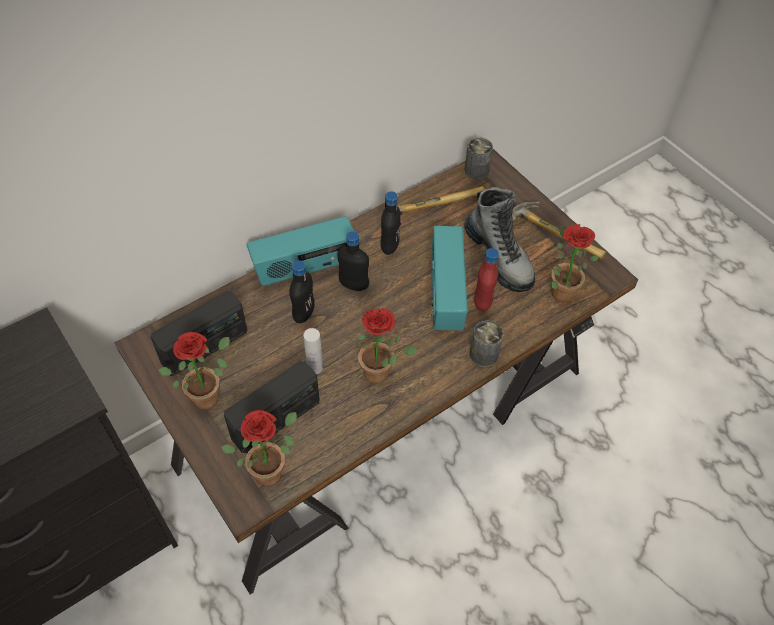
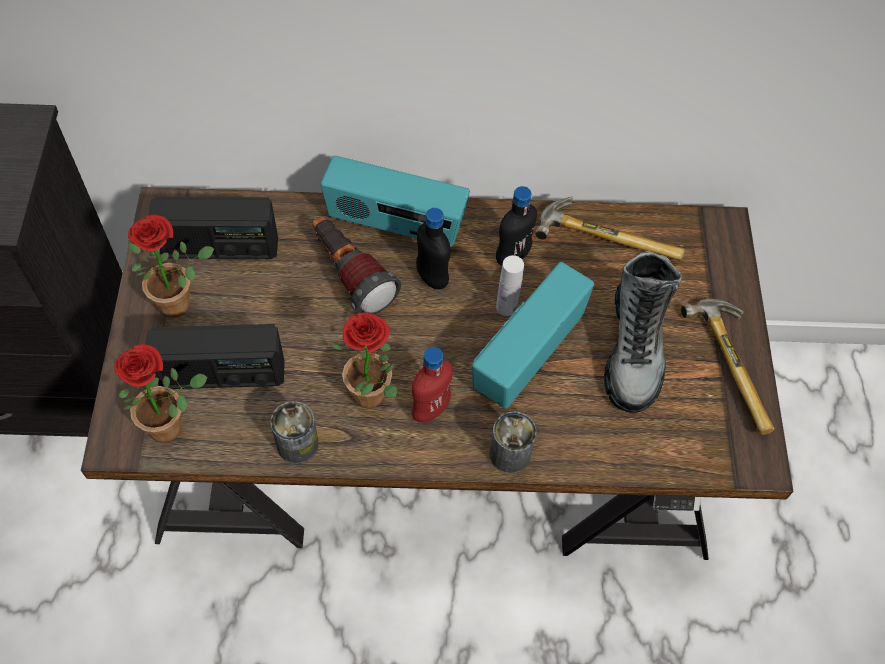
camera: 35 degrees right, 5 degrees up
black bottle [290,260,314,323] -> flashlight [312,217,401,315]
white bottle [304,328,323,374] -> white bottle moved to [496,255,524,316]
can [464,138,493,179] -> can moved to [271,401,319,464]
red bottle [474,248,499,311] -> red bottle moved to [411,347,453,422]
potted plant [551,224,599,303] -> none

